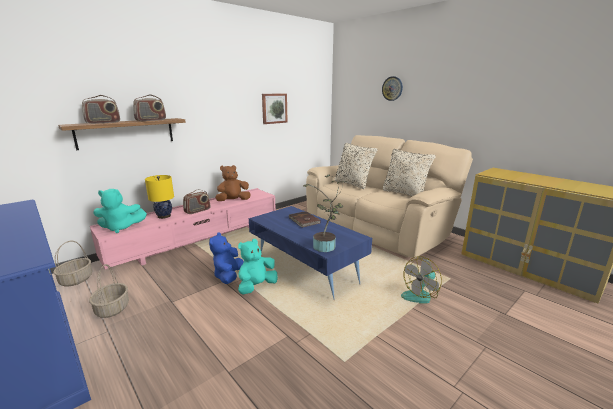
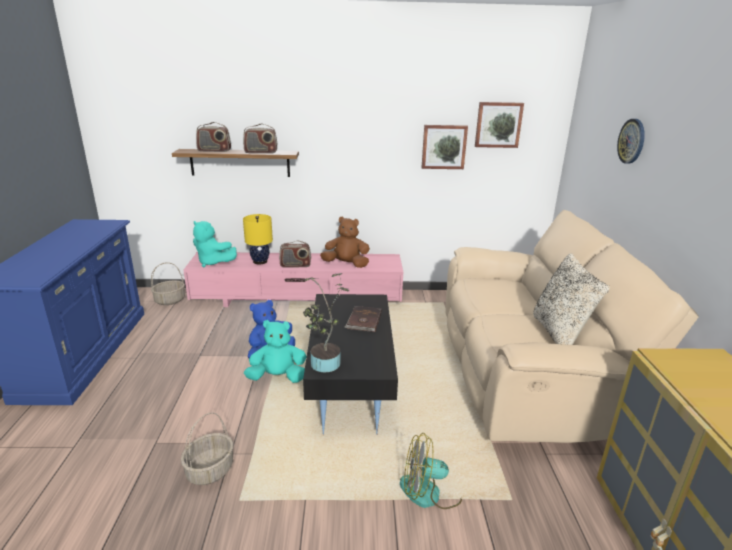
camera: 40 degrees right, 5 degrees up
basket [89,264,129,318] -> basket moved to [181,412,233,485]
blue coffee table [249,206,372,299] -> black coffee table [303,294,398,435]
beige pillow [335,143,378,189] -> none
none -> picture [475,102,524,148]

